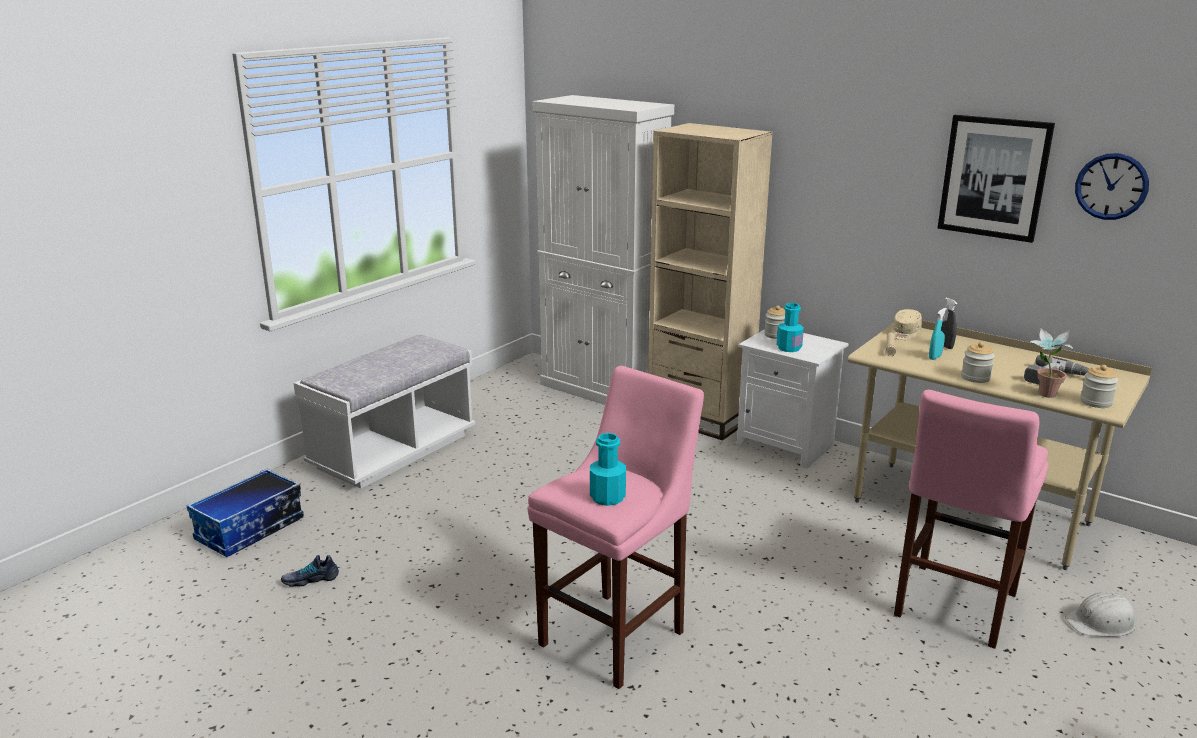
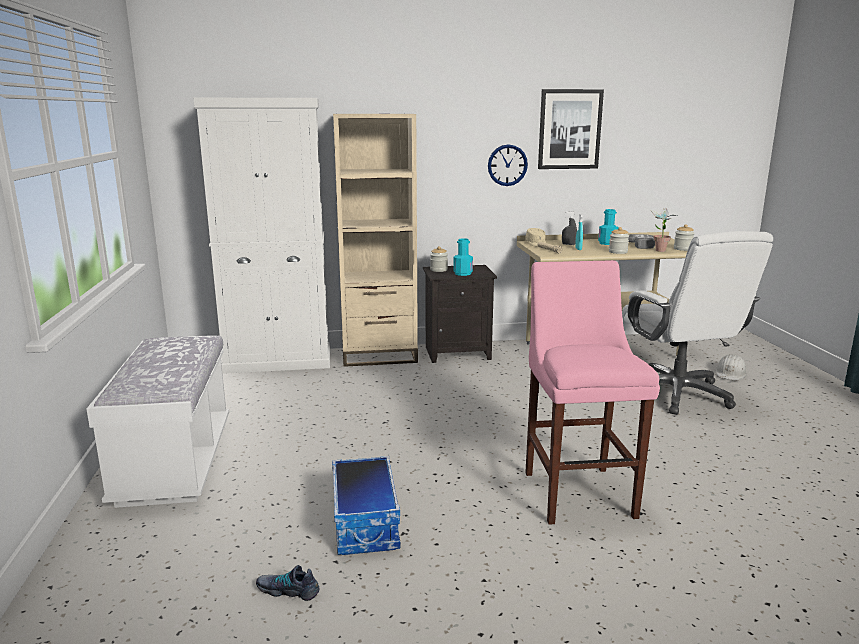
camera: 45 degrees left, 5 degrees down
storage box [186,469,304,557] -> storage box moved to [332,456,400,555]
shoe [281,555,339,587] -> shoe turned 75 degrees clockwise [256,565,319,601]
turquoise bottle [590,433,626,506] -> turquoise bottle moved to [598,209,619,245]
white nightstand [737,329,849,468] -> black nightstand [423,265,497,363]
pink stool [894,390,1048,649] -> white office chair [622,231,773,415]
wall clock [1075,153,1149,220] -> wall clock moved to [488,144,528,186]

